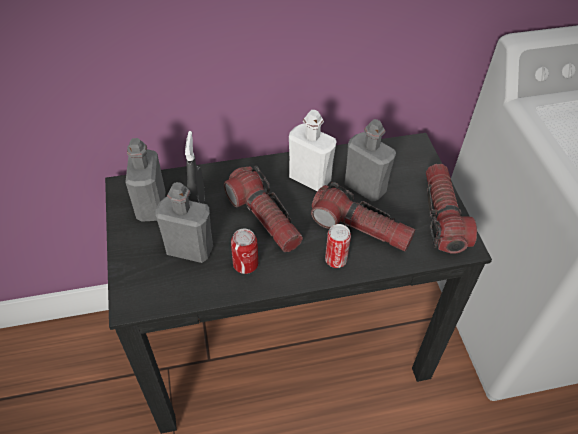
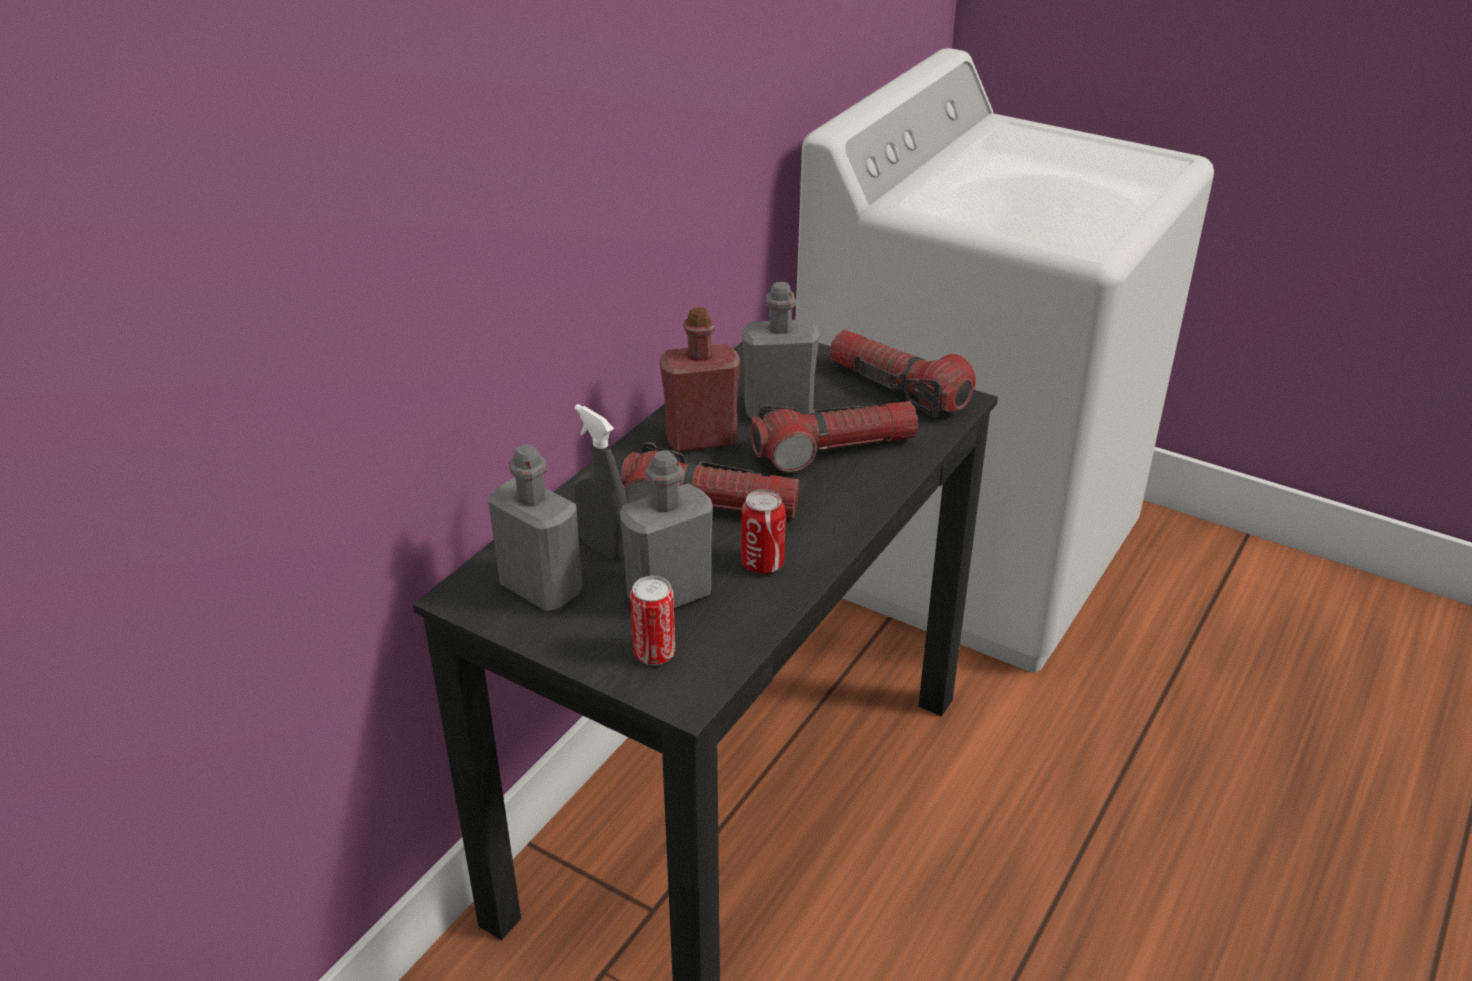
camera: 45 degrees left, 15 degrees down
white bottle [289,110,337,191] -> red bottle [660,307,740,452]
can [325,224,351,268] -> can moved to [630,576,675,665]

